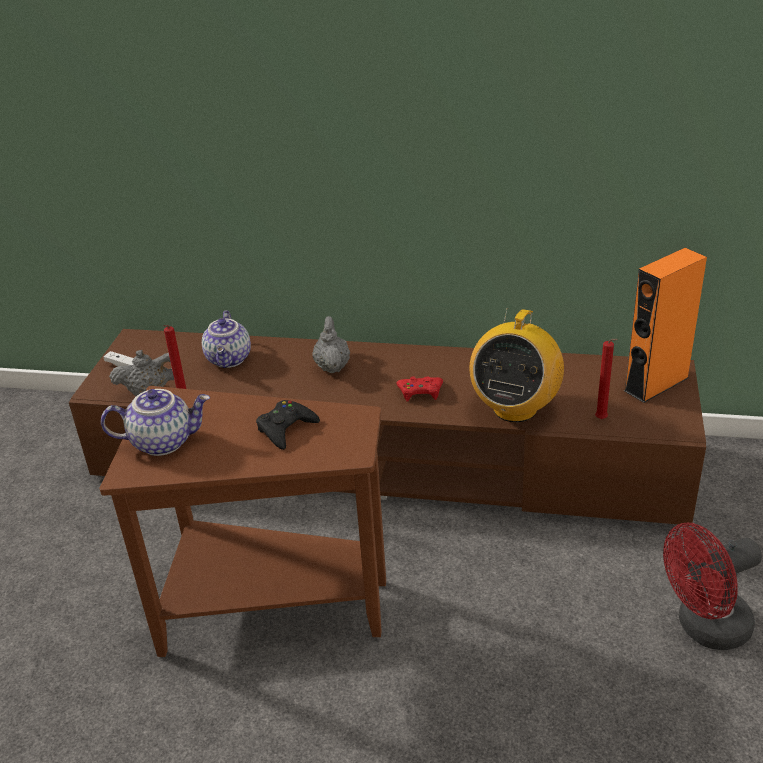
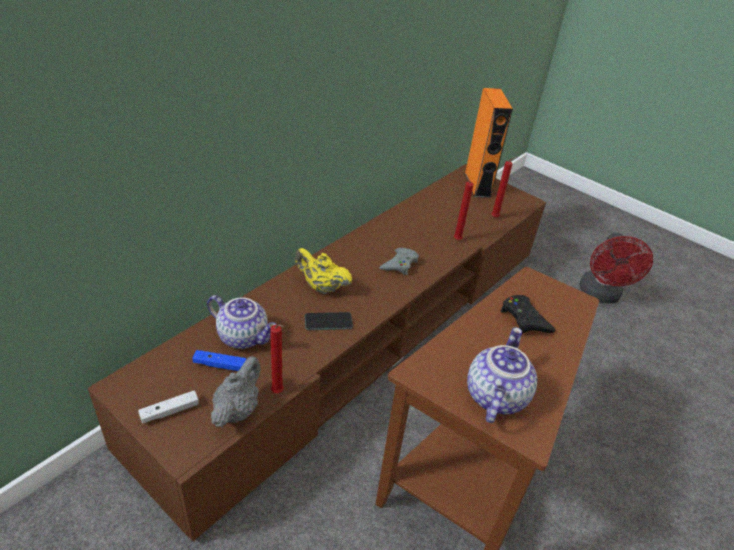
camera: 65 degrees left, 5 degrees up
grey teapot [313,316,350,373] -> yellow teapot [295,248,352,294]
red game controller [396,376,443,401] -> grey game controller [379,248,419,275]
radio [469,308,564,422] -> red candle [454,173,474,240]
none -> blue game controller [192,350,247,371]
none -> phone [305,312,353,330]

